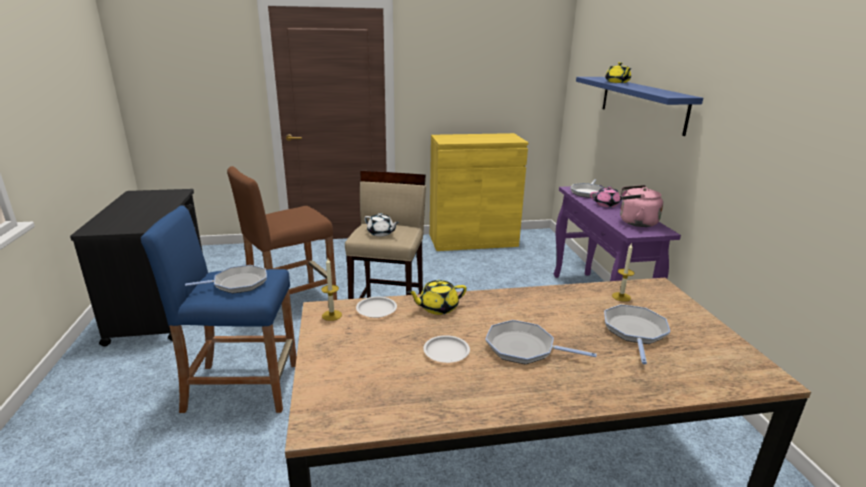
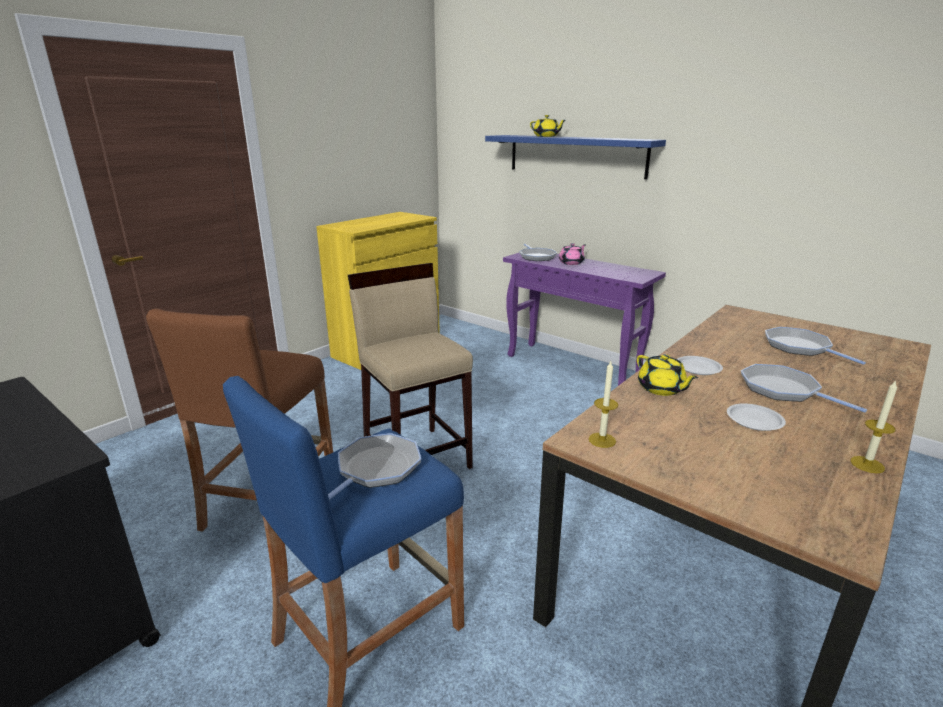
camera: 40 degrees left, 0 degrees up
white plate [356,297,397,318] -> white plate moved to [677,356,723,375]
white teapot [364,213,399,237] -> none
yellow teapot [407,280,467,315] -> yellow teapot turned 60 degrees counterclockwise [637,354,698,396]
frying pan [485,320,597,364] -> frying pan turned 75 degrees clockwise [741,364,867,413]
candle [612,244,634,302] -> candle moved to [850,380,897,473]
pink kettle [620,185,663,227] -> none

